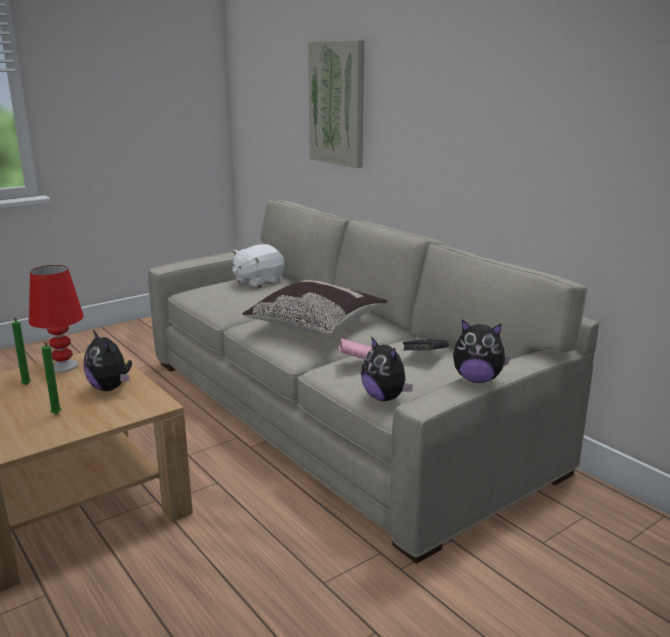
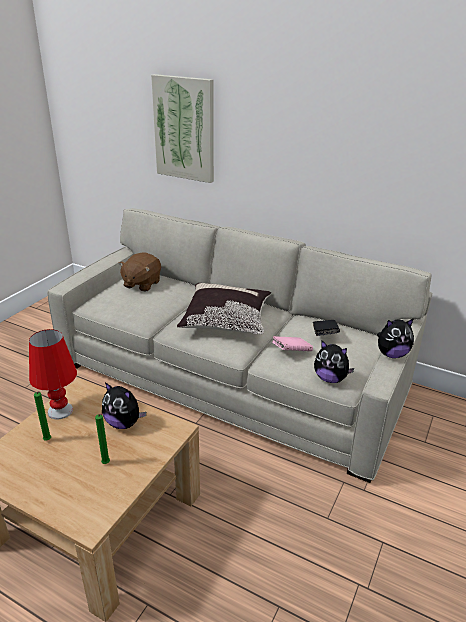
camera: 25 degrees left, 10 degrees up
white plush toy [232,244,284,288] -> brown plush toy [118,253,161,292]

